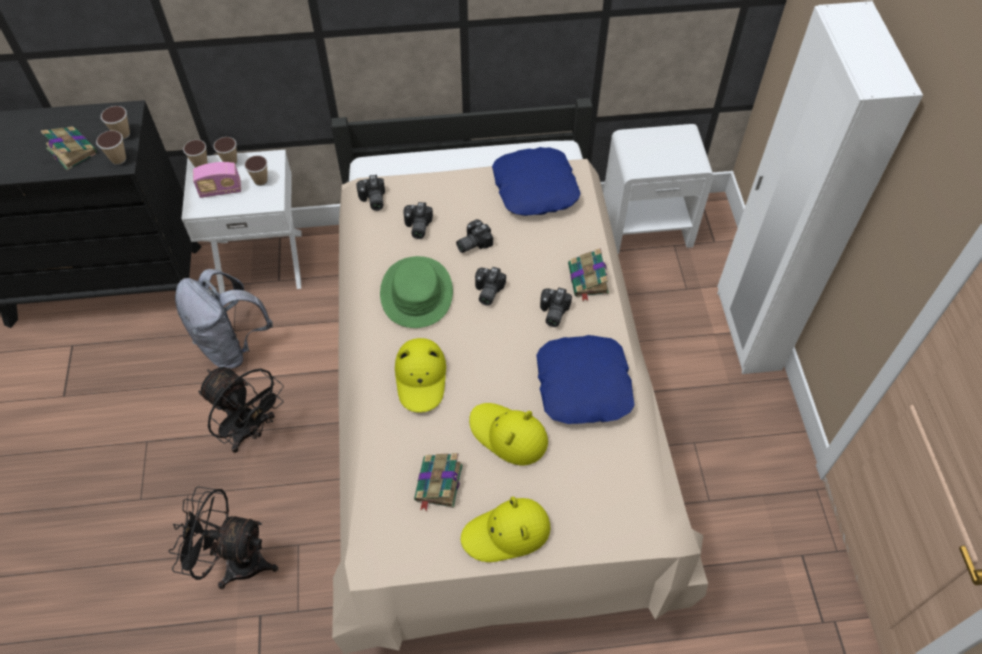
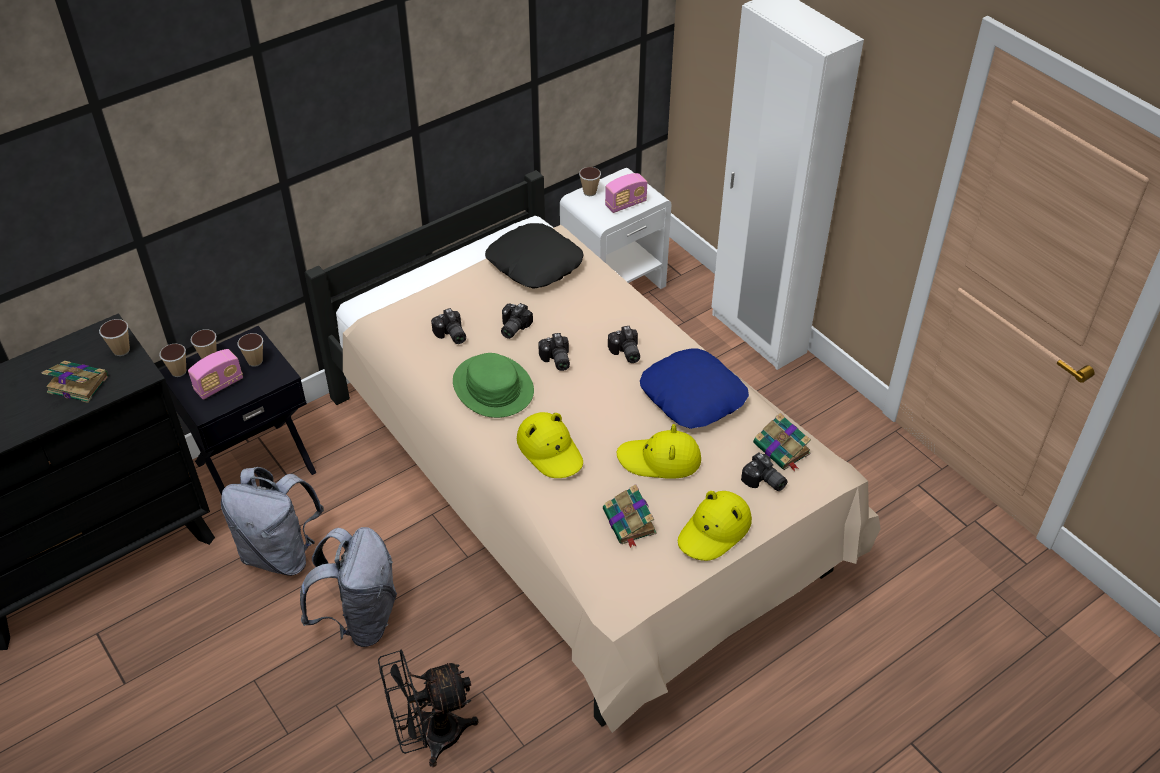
camera: 30 degrees left, 10 degrees down
cup [96,130,126,165] -> cup moved to [579,167,601,196]
white nightstand [182,150,302,294] -> black nightstand [159,326,316,496]
black fan [198,367,284,453] -> grey backpack [300,527,397,647]
camera [356,175,385,211] -> camera moved to [741,453,787,491]
blue pillow [492,147,581,216] -> black pillow [485,223,584,289]
book [568,248,609,301] -> book moved to [753,413,811,471]
none -> radio [605,173,647,213]

